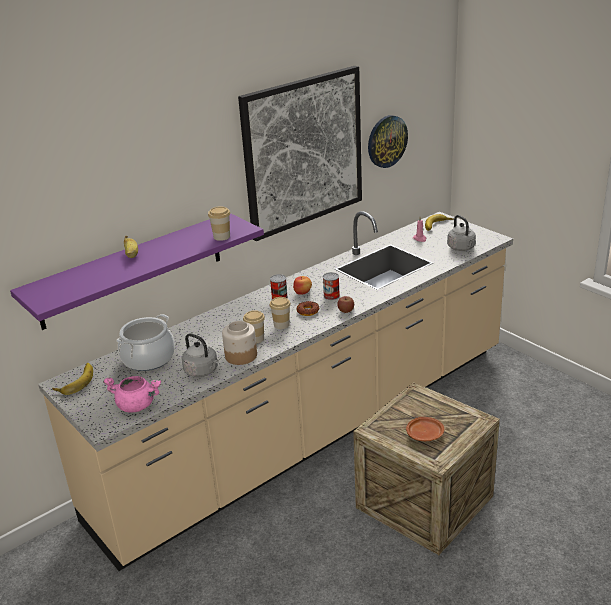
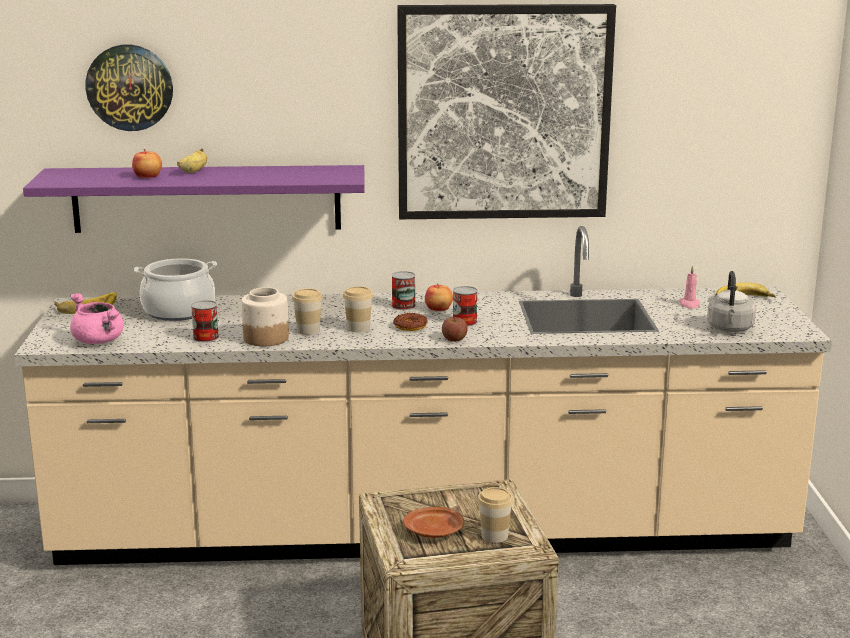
camera: 35 degrees right, 10 degrees down
grey kettle [182,333,219,377] -> can [191,300,219,342]
cup [208,206,230,241] -> cup moved to [478,487,513,543]
wall clock [368,115,408,168] -> wall clock moved to [85,45,173,131]
none -> apple [132,149,162,178]

